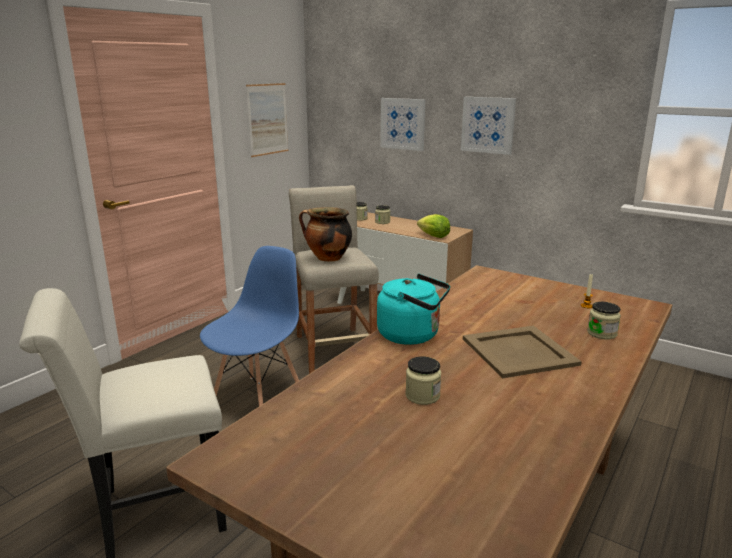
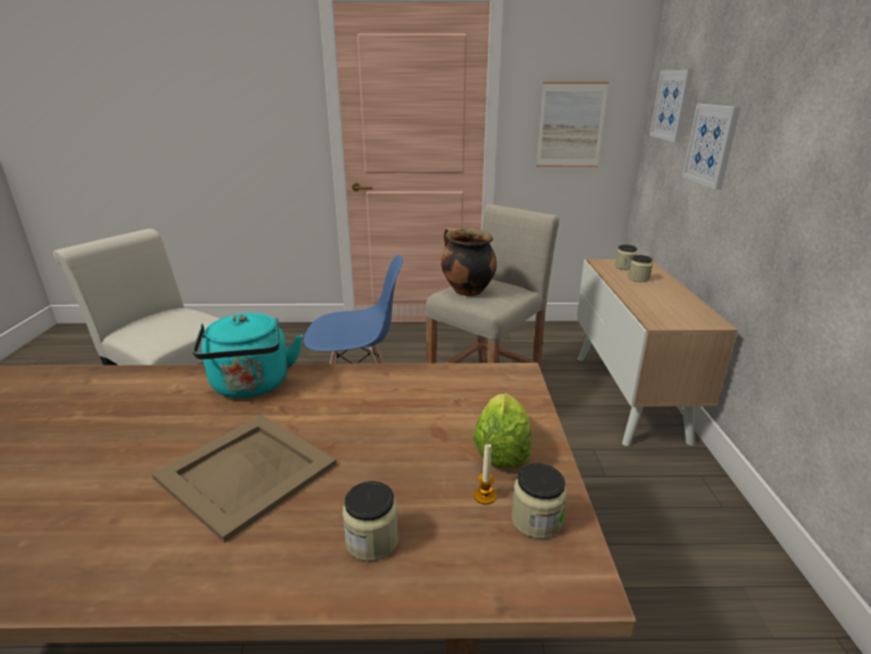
camera: 55 degrees right, 5 degrees up
jar [406,357,441,405] -> jar moved to [511,463,567,539]
lettuce [417,214,450,238] -> lettuce moved to [473,393,531,468]
picture [461,97,516,155] -> picture moved to [650,70,693,142]

